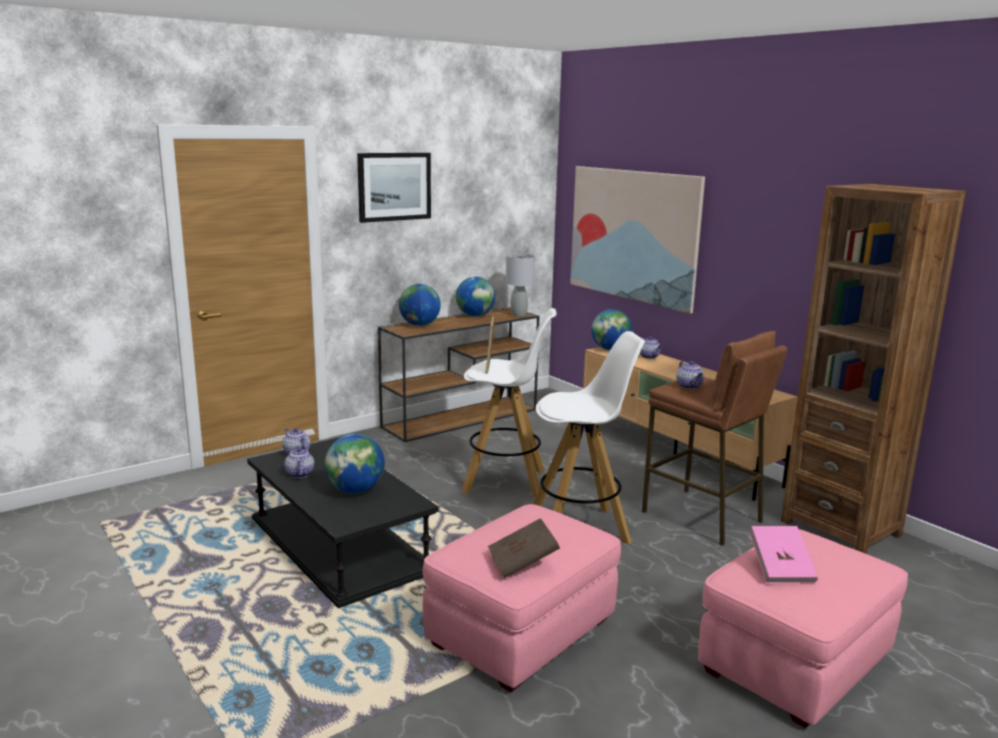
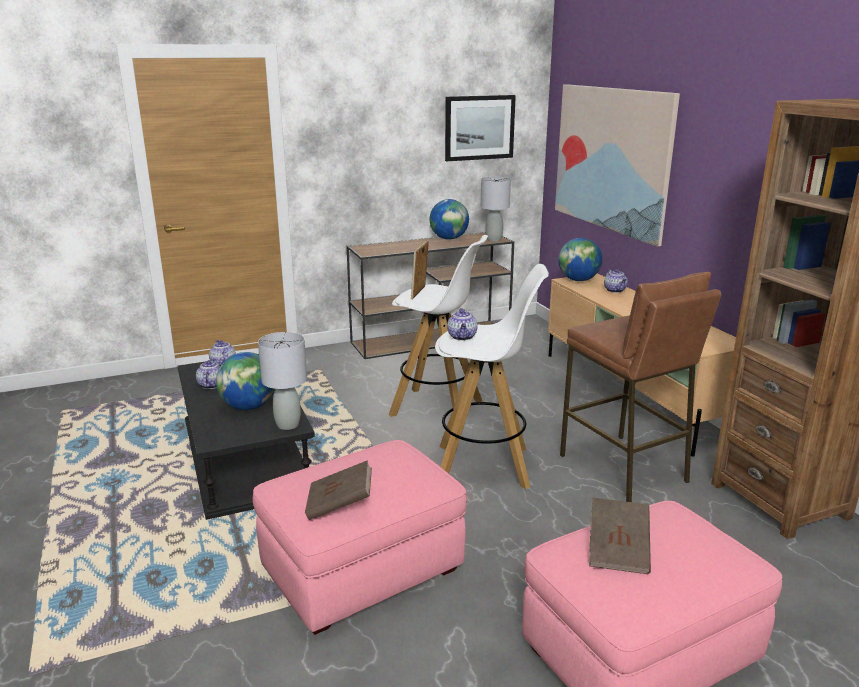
camera: 15 degrees right, 5 degrees up
picture [357,153,431,223] -> picture moved to [445,95,516,161]
globe [399,284,441,326] -> none
teapot [676,361,704,389] -> teapot moved to [447,308,478,341]
pink book [749,526,818,583] -> brown book [589,498,651,574]
none -> grey table lamp [258,332,307,430]

